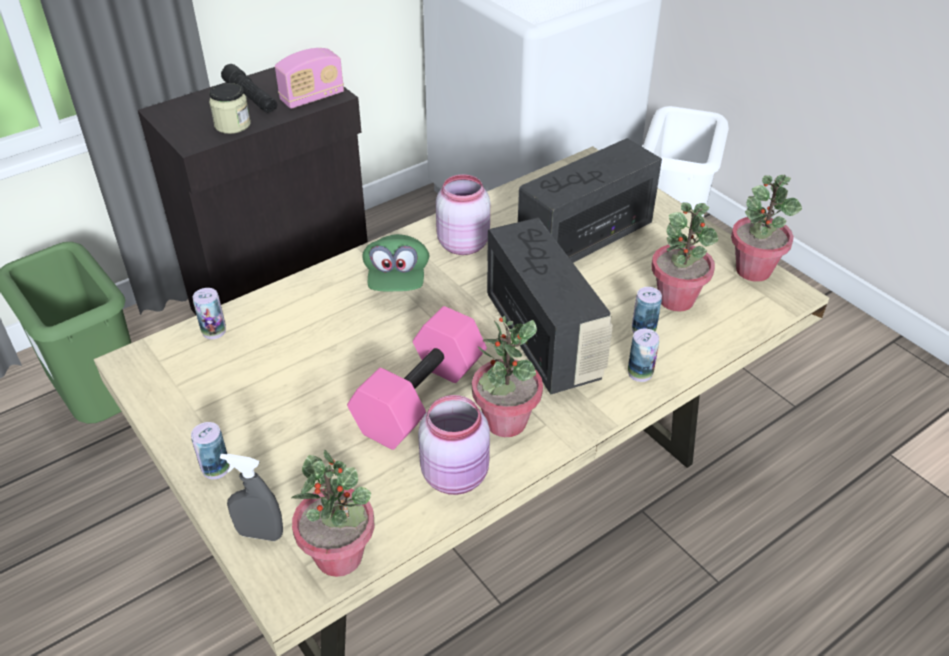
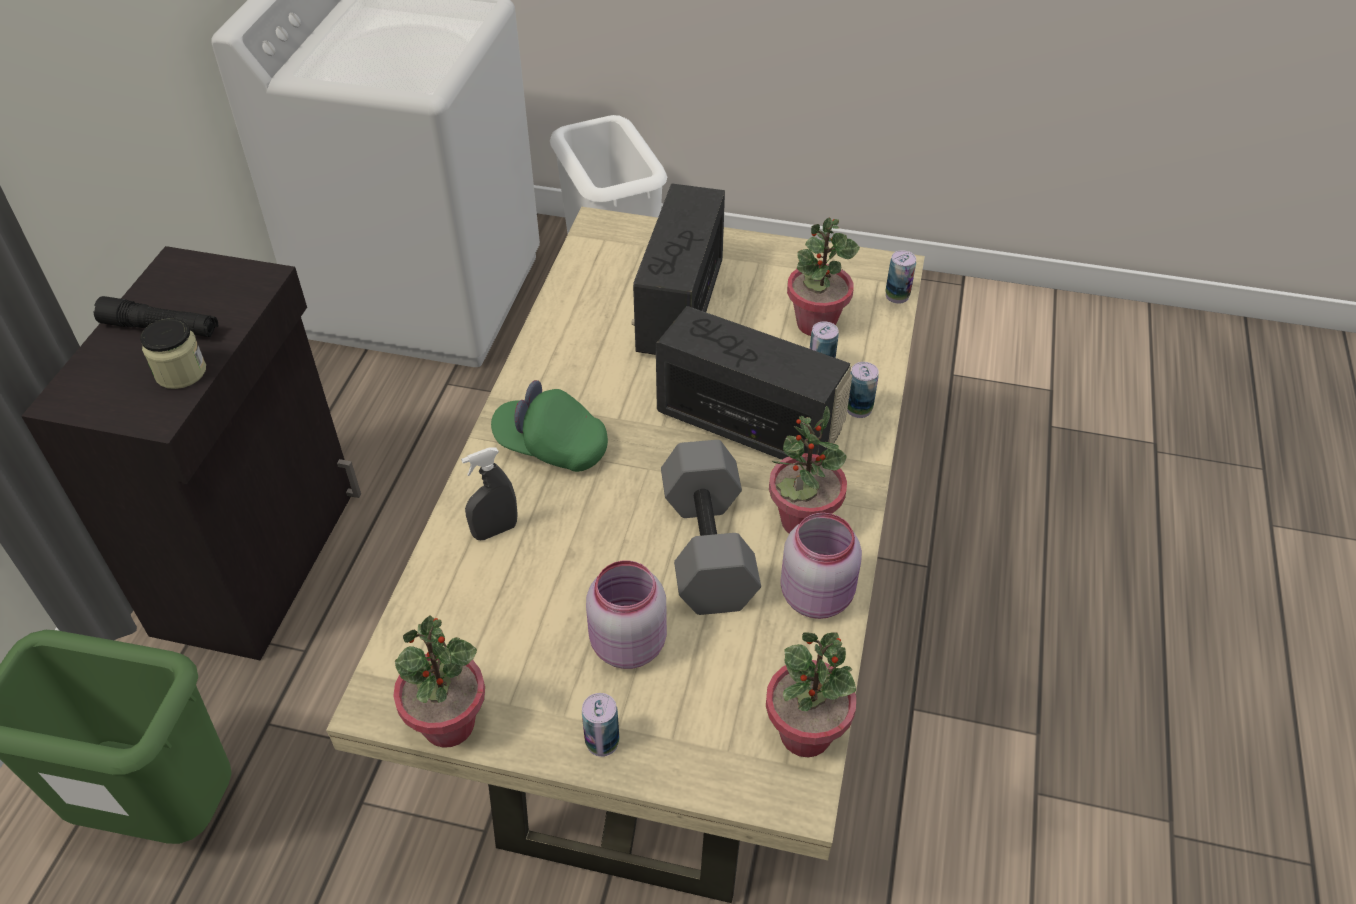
camera: 40 degrees left, 5 degrees up
can [193,288,226,339] -> can moved to [885,250,916,304]
grey spray bottle [220,454,283,541] -> grey spray bottle moved to [461,447,518,540]
radio [275,48,344,109] -> none
pink dumbbell [347,306,487,450] -> grey dumbbell [661,440,761,615]
green cap [362,234,430,292] -> green cap turned 150 degrees clockwise [491,380,608,472]
pink jar [436,174,490,255] -> pink jar moved to [586,560,667,669]
potted plant [731,175,802,282] -> potted plant moved to [393,616,485,748]

